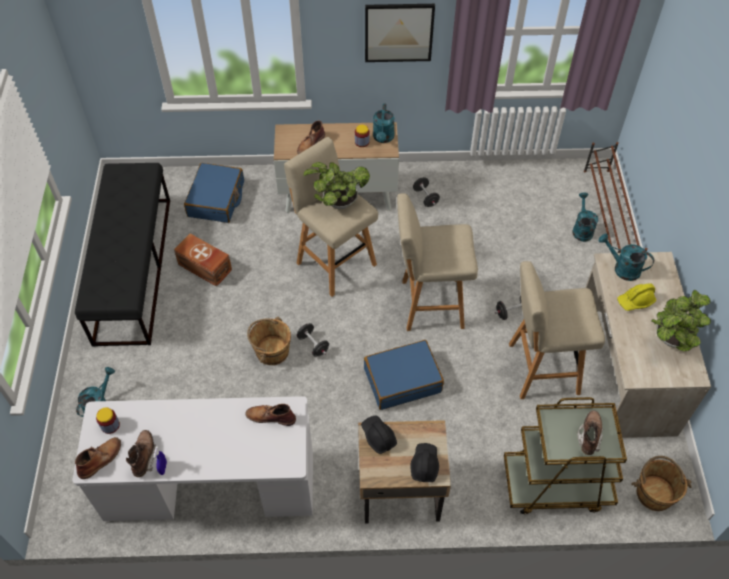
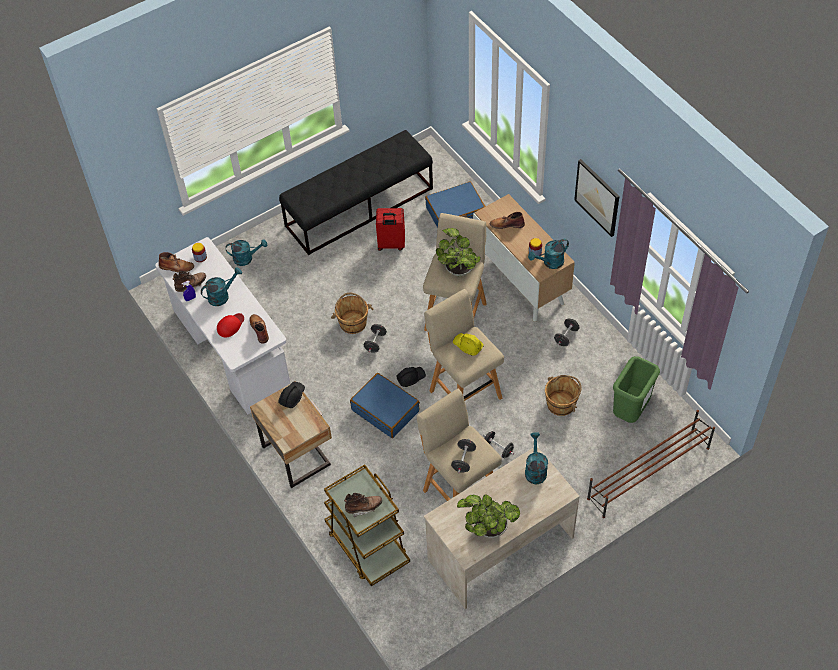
camera: 60 degrees right, 0 degrees up
brown storage box [174,234,232,287] -> red suitcase [376,208,405,251]
black hard hat [410,443,439,482] -> black hard hat moved to [396,367,426,387]
turquoise watering can [572,192,598,242] -> turquoise watering can moved to [201,267,242,306]
yellow hard hat [617,283,656,311] -> yellow hard hat moved to [453,333,484,356]
brown bucket [631,456,691,511] -> brown bucket moved to [545,375,581,416]
none -> red cap [217,313,244,337]
none -> black dumbbell [451,439,476,473]
none -> green trash can [613,356,660,423]

